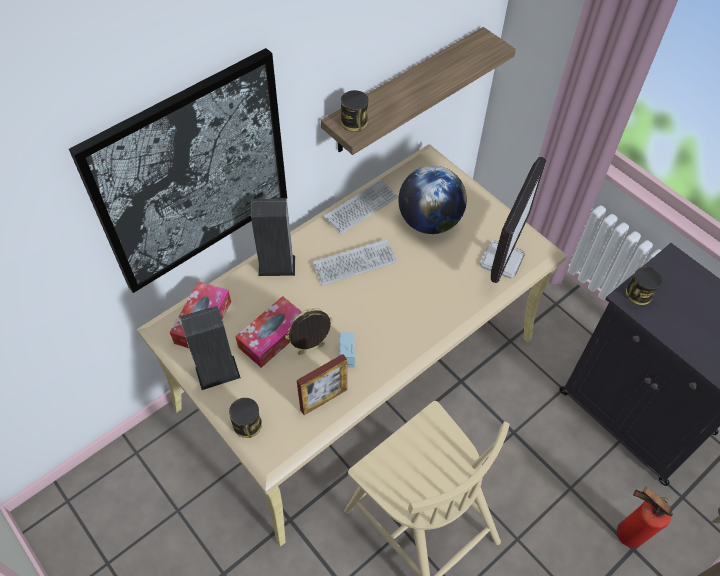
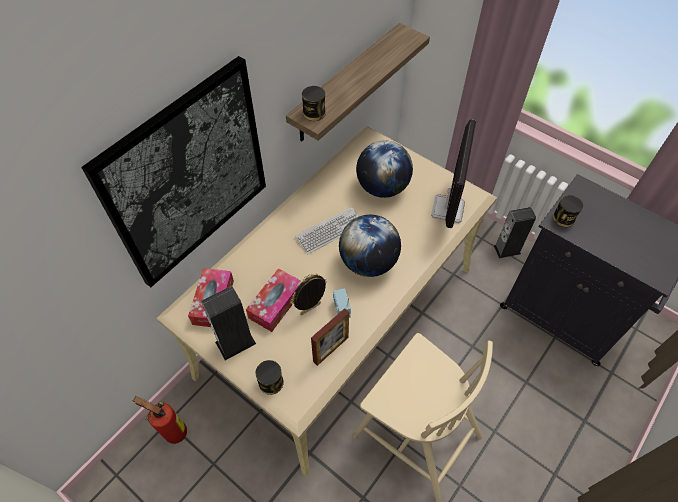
camera: 10 degrees left, 0 degrees up
speaker [251,198,295,276] -> speaker moved to [494,207,536,258]
keyboard [323,179,398,235] -> none
fire extinguisher [617,486,673,548] -> fire extinguisher moved to [133,396,187,444]
none -> globe [339,215,401,277]

